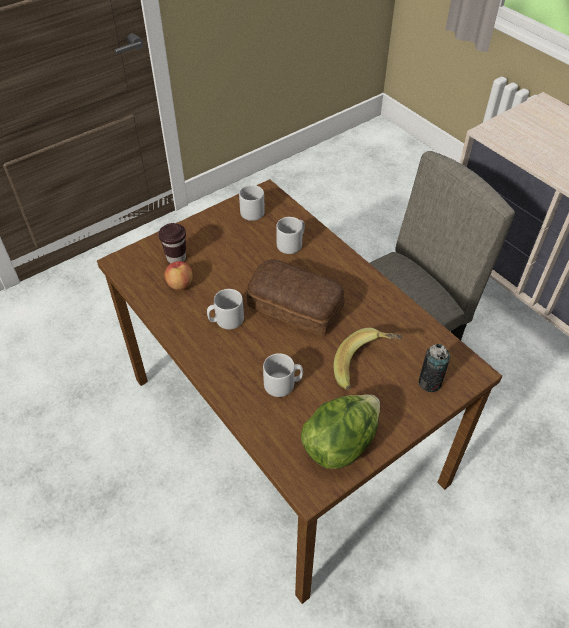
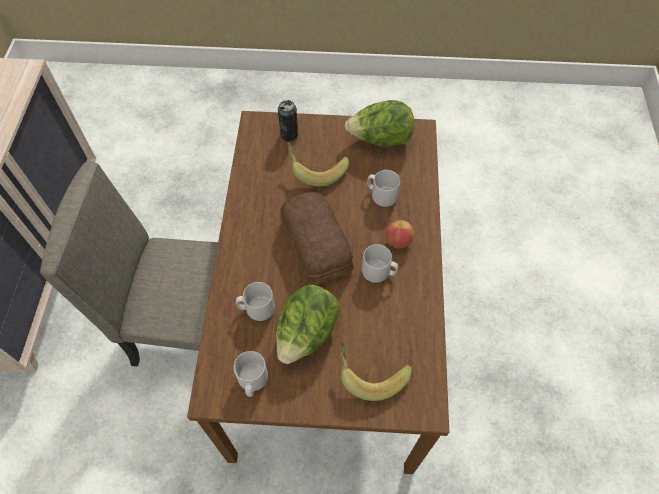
camera: 140 degrees left, 10 degrees up
brown cup [158,223,186,263] -> banana [340,342,412,401]
apple [165,261,193,290] -> apple moved to [385,220,414,249]
none -> lettuce [276,285,341,364]

